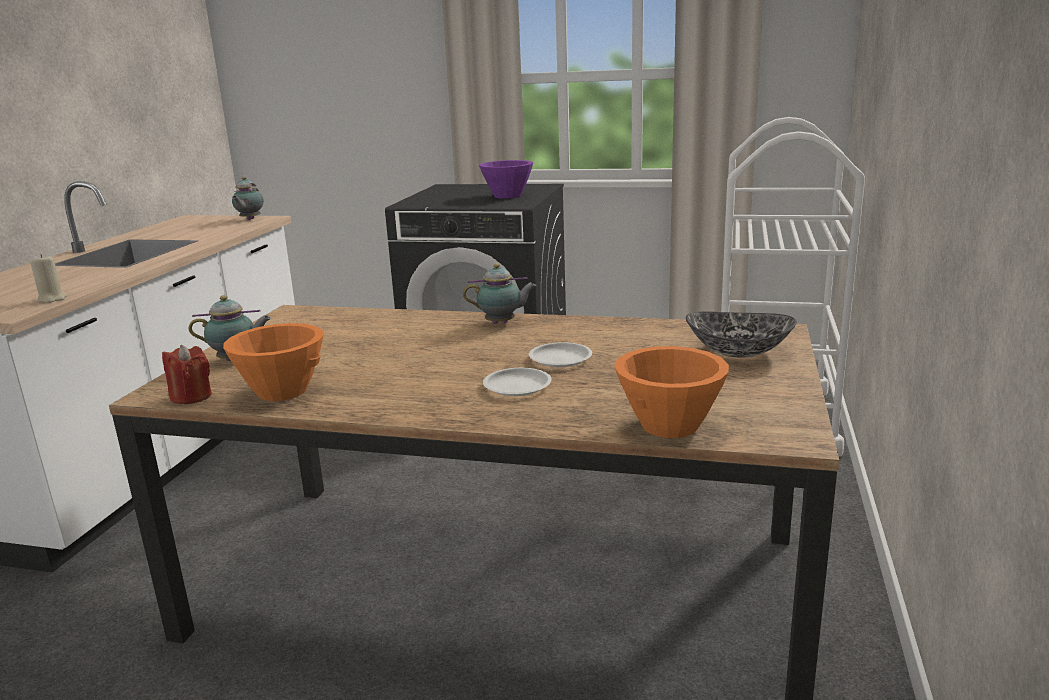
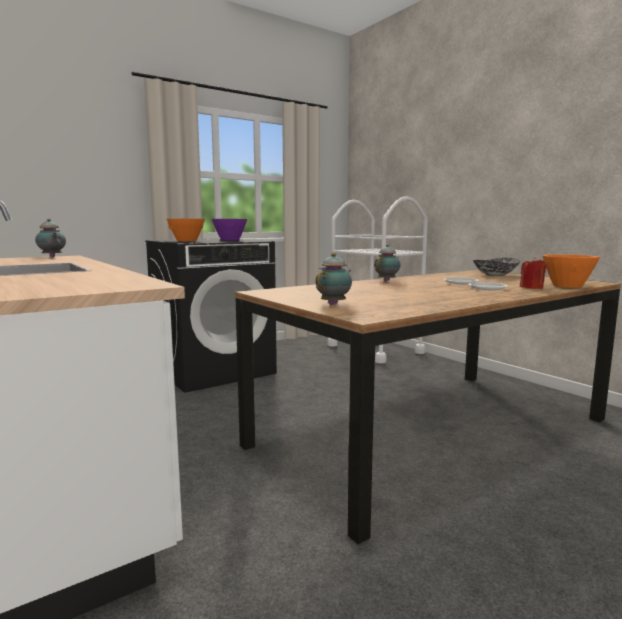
camera: 50 degrees left, 10 degrees down
beige candle [30,254,67,303] -> none
red candle [162,345,212,404] -> red candle moved to [520,257,546,289]
orange bowl [223,323,323,401] -> orange bowl moved to [167,219,205,241]

